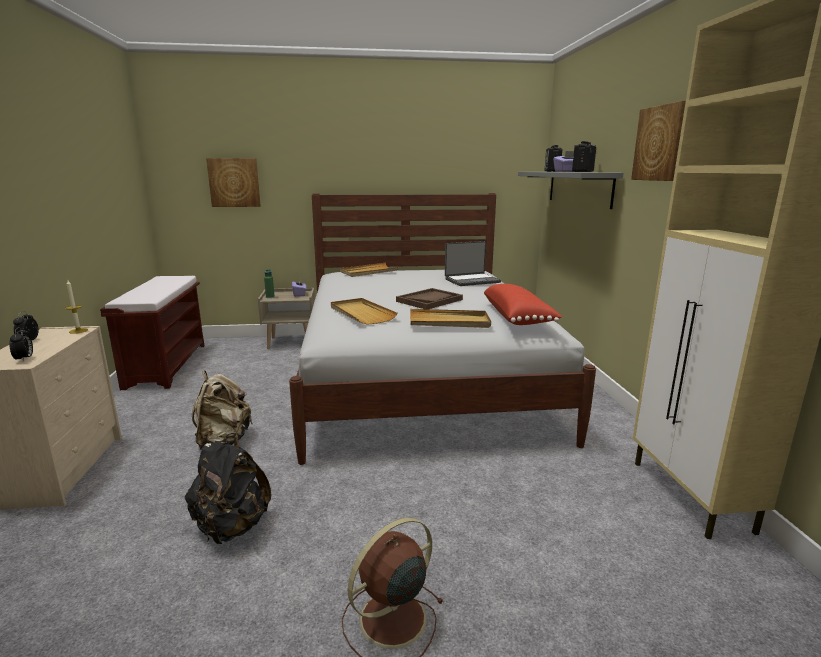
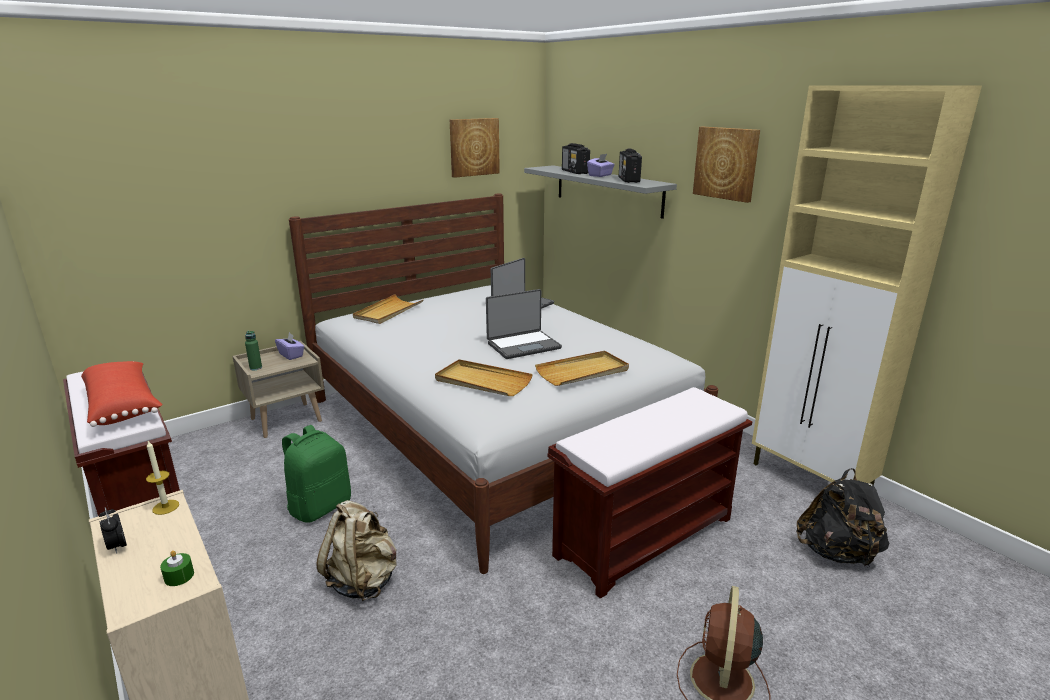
camera: 30 degrees left, 5 degrees up
alarm clock [10,327,33,362] -> green candle [160,550,194,586]
black backpack [185,433,271,544] -> black backpack moved to [796,468,889,566]
picture [206,158,261,207] -> picture moved to [450,118,500,178]
brown tray [396,288,463,309] -> laptop [486,289,562,359]
red pillow [484,284,562,325] -> red pillow moved to [81,361,163,427]
none -> green backpack [282,425,351,523]
none -> brown bench [548,387,753,599]

